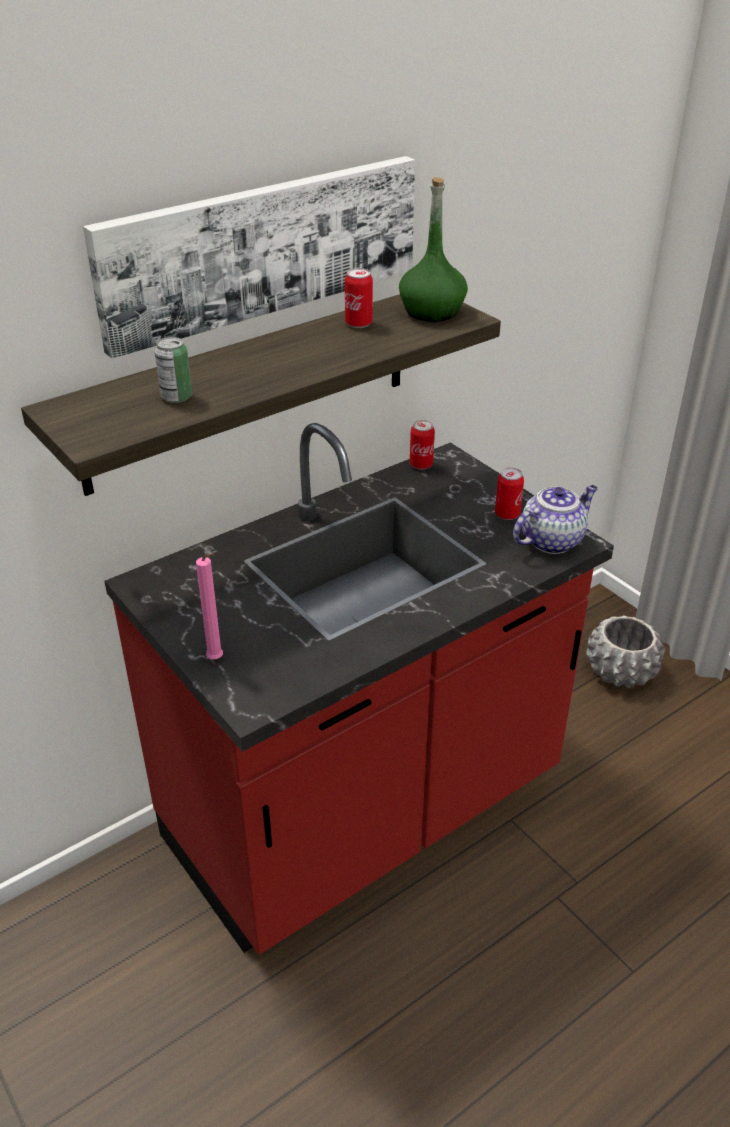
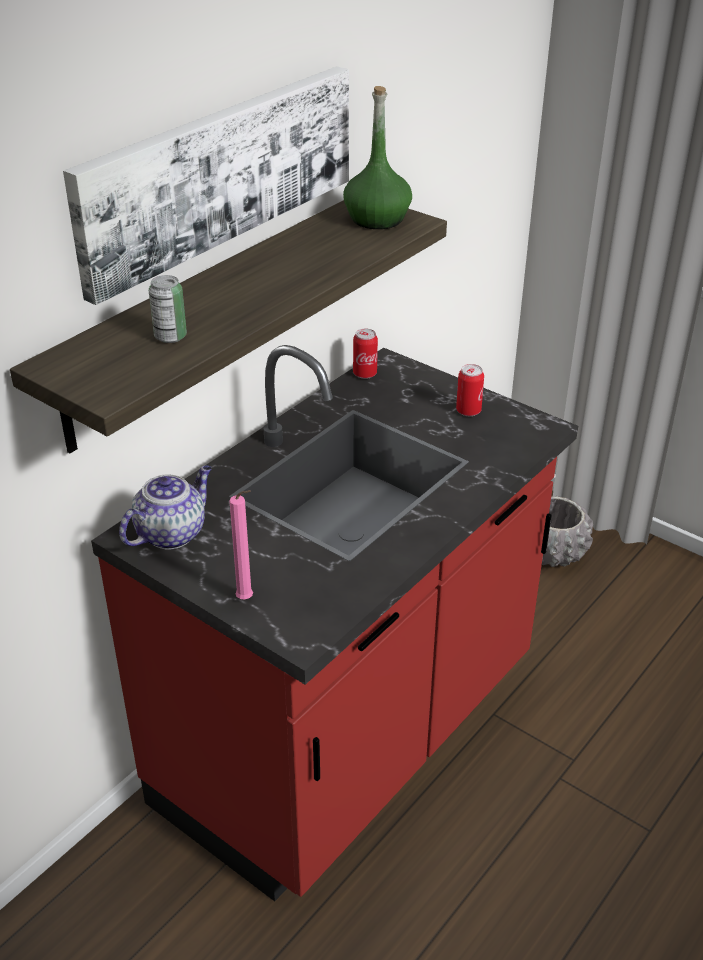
camera: 15 degrees left, 0 degrees up
can [345,268,373,328] -> none
teapot [513,485,598,554] -> teapot moved to [119,465,212,550]

